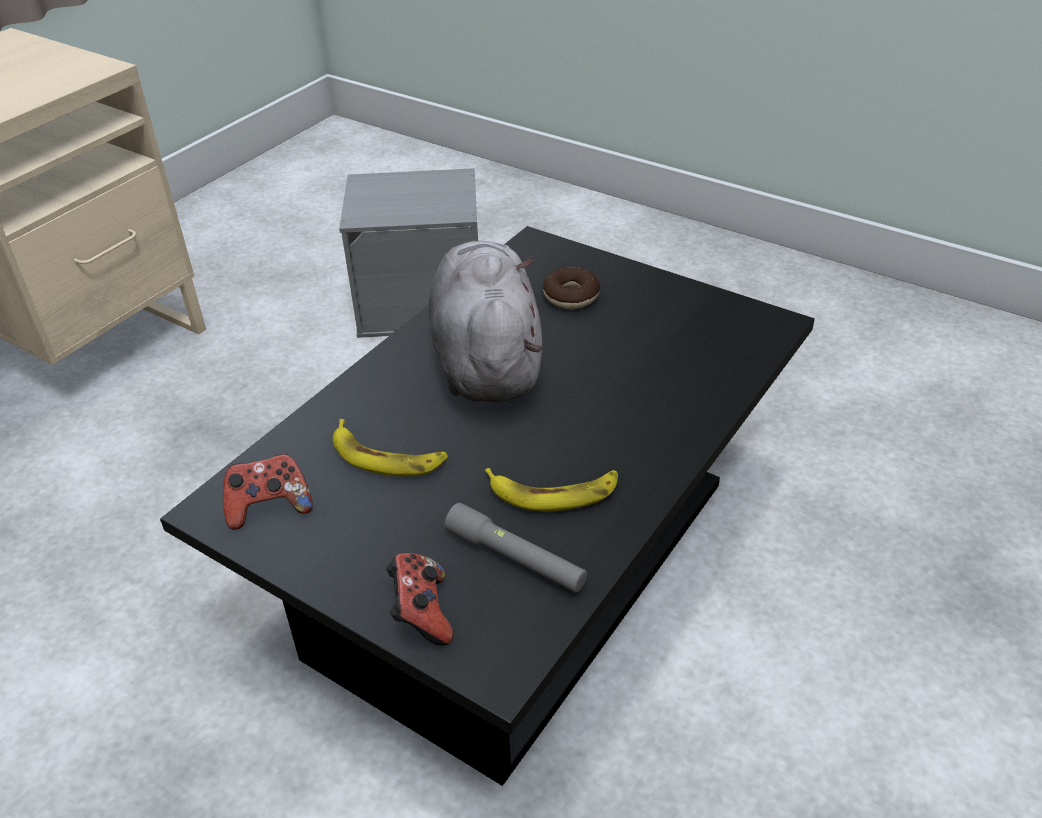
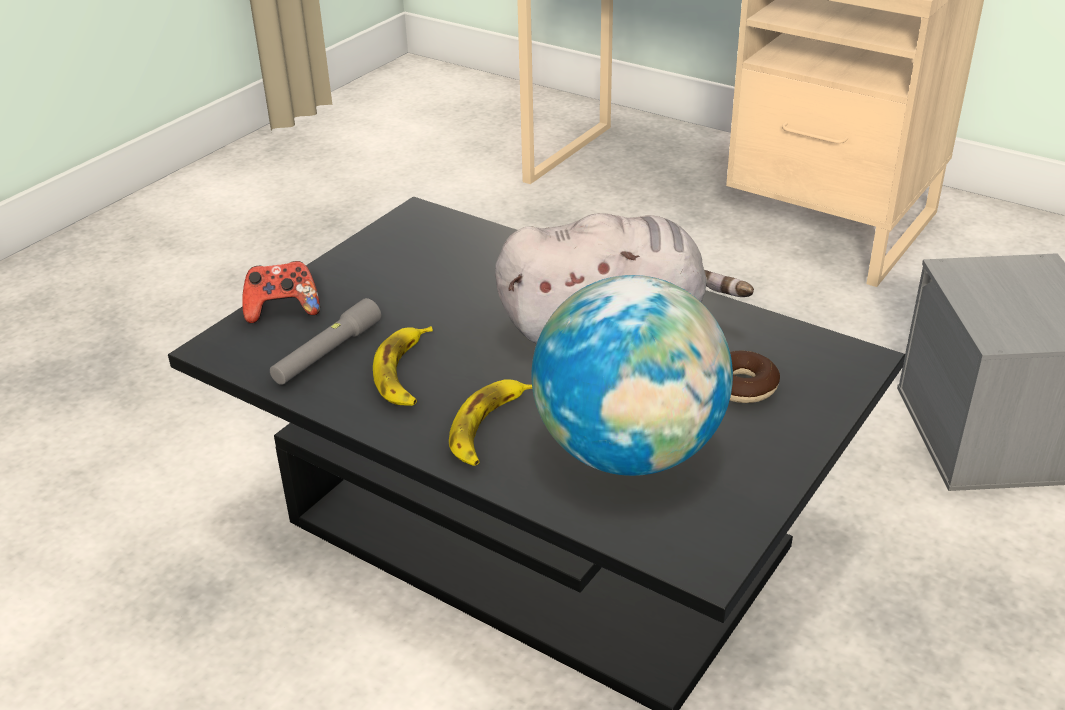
camera: 90 degrees right, 5 degrees down
game controller [223,454,313,530] -> none
banana [333,419,448,476] -> banana moved to [449,379,532,466]
none -> globe [531,275,733,476]

